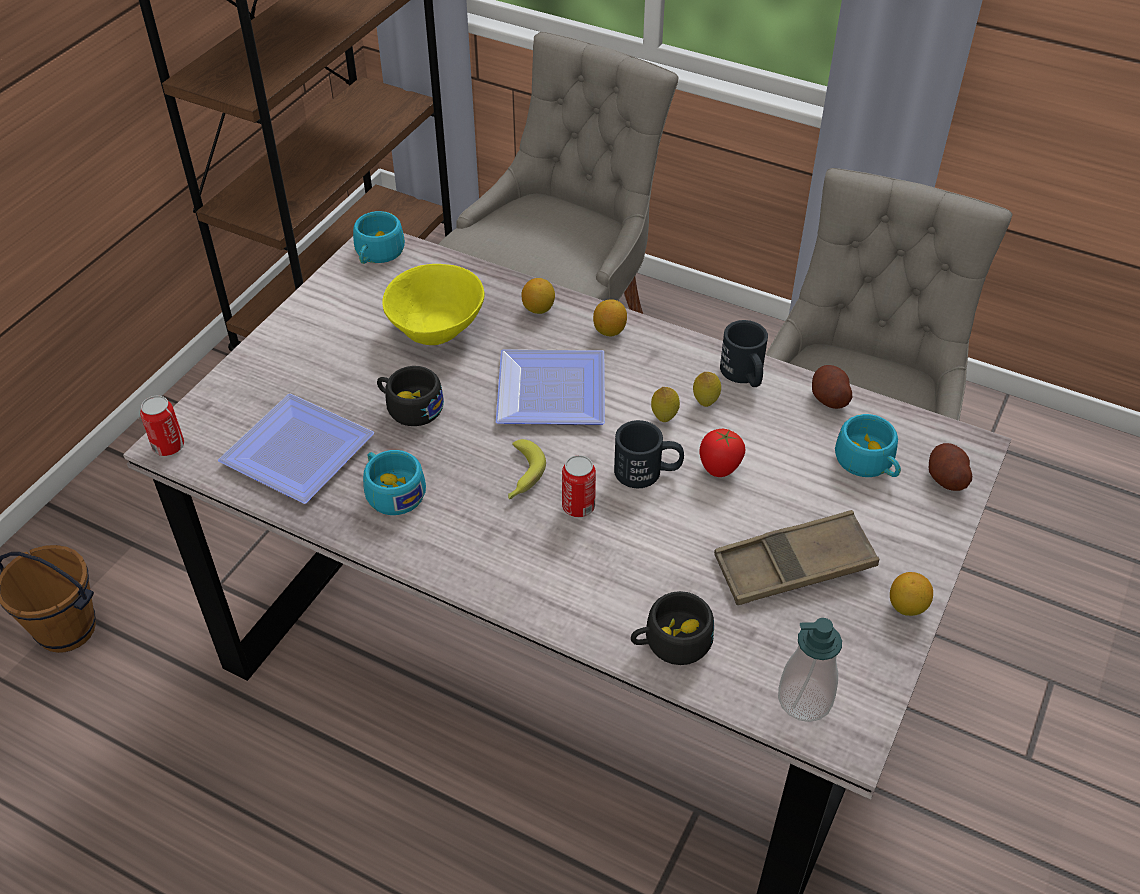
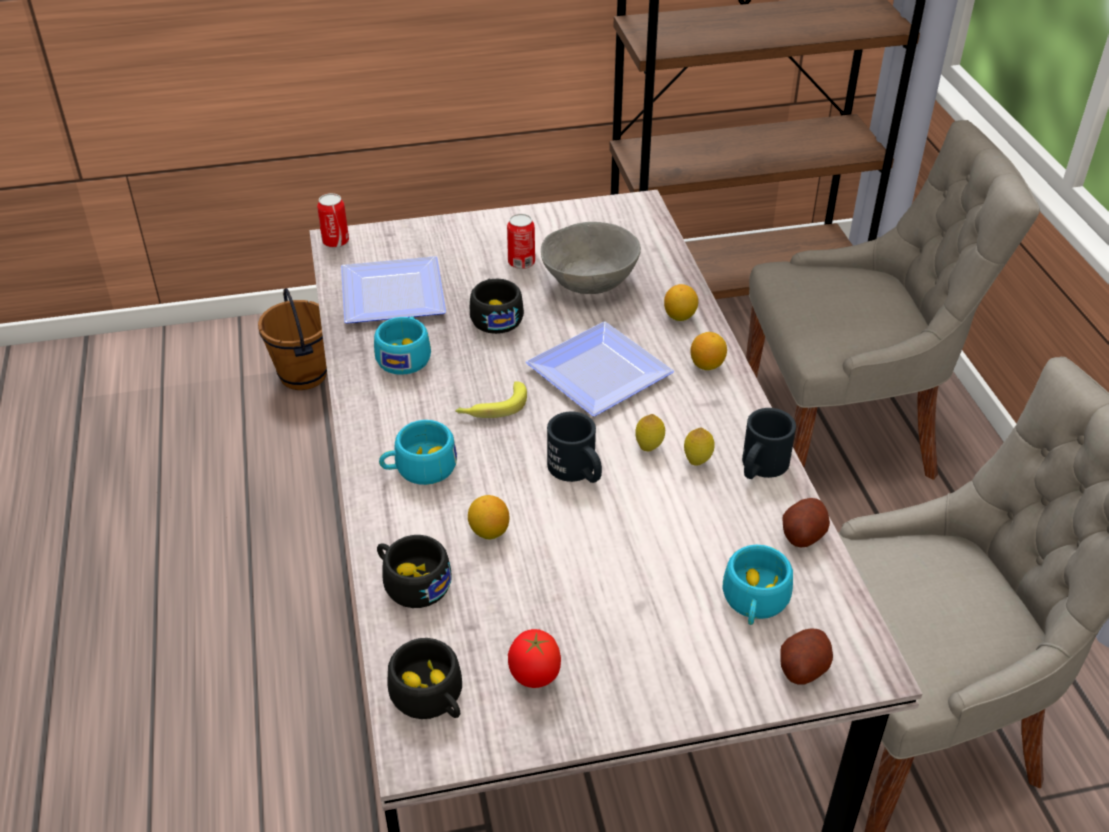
camera: 50 degrees right, 5 degrees down
turquoise cup [353,211,405,264] -> turquoise cup moved to [379,420,457,485]
yellow bowl [382,264,484,345] -> grey bowl [541,222,641,294]
can [562,455,596,517] -> can moved to [507,214,535,269]
tomato [700,429,745,477] -> tomato moved to [508,629,561,688]
brown tray [714,510,879,605] -> none
soap dispenser [778,618,842,722] -> black cup [388,638,462,719]
lemon [890,572,933,616] -> lemon moved to [468,495,509,539]

